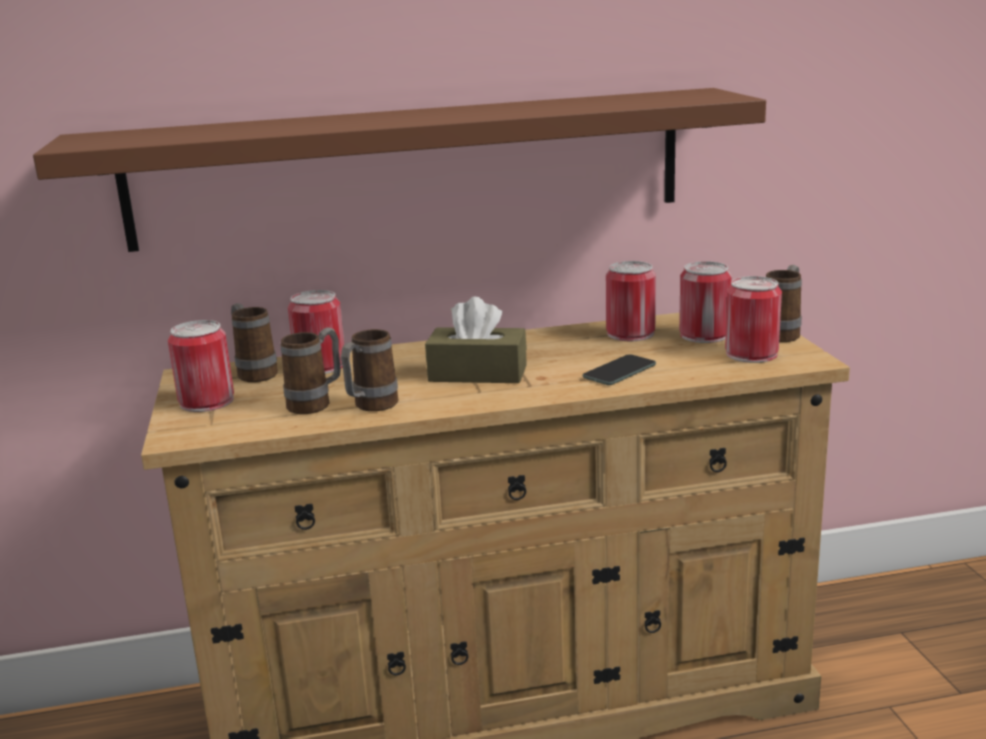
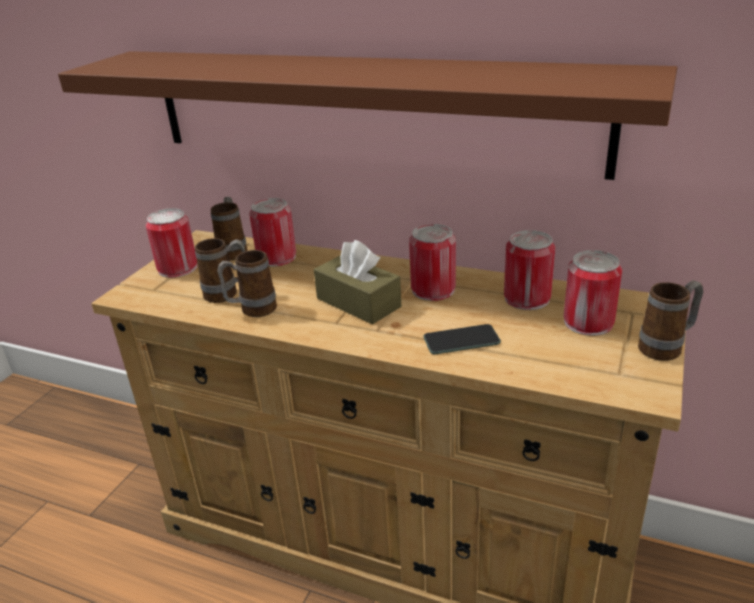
camera: 35 degrees right, 10 degrees up
can [725,276,782,363] -> can moved to [409,224,456,301]

